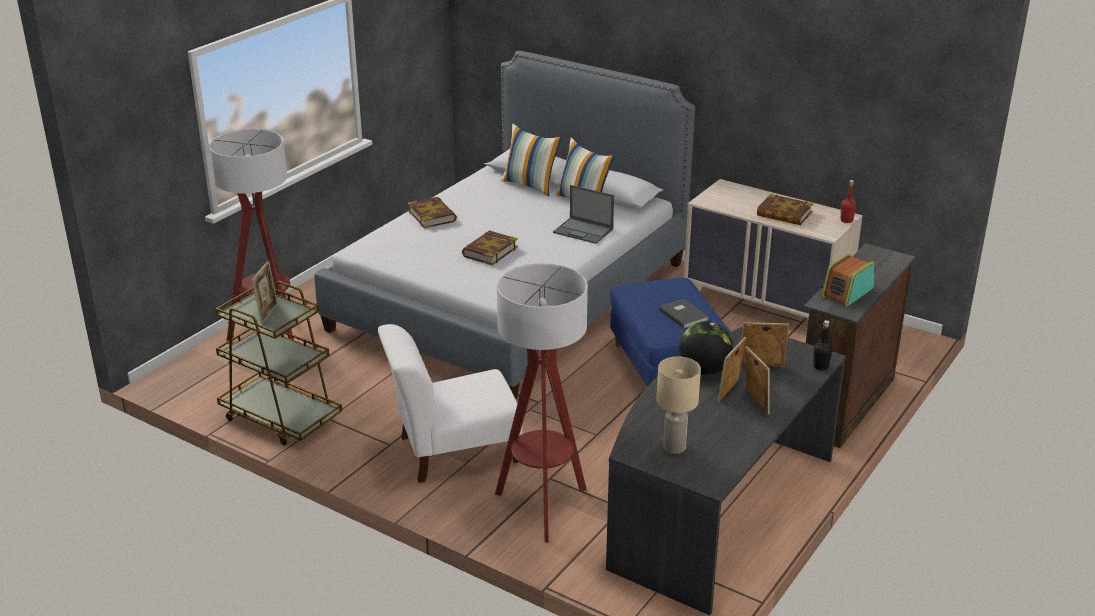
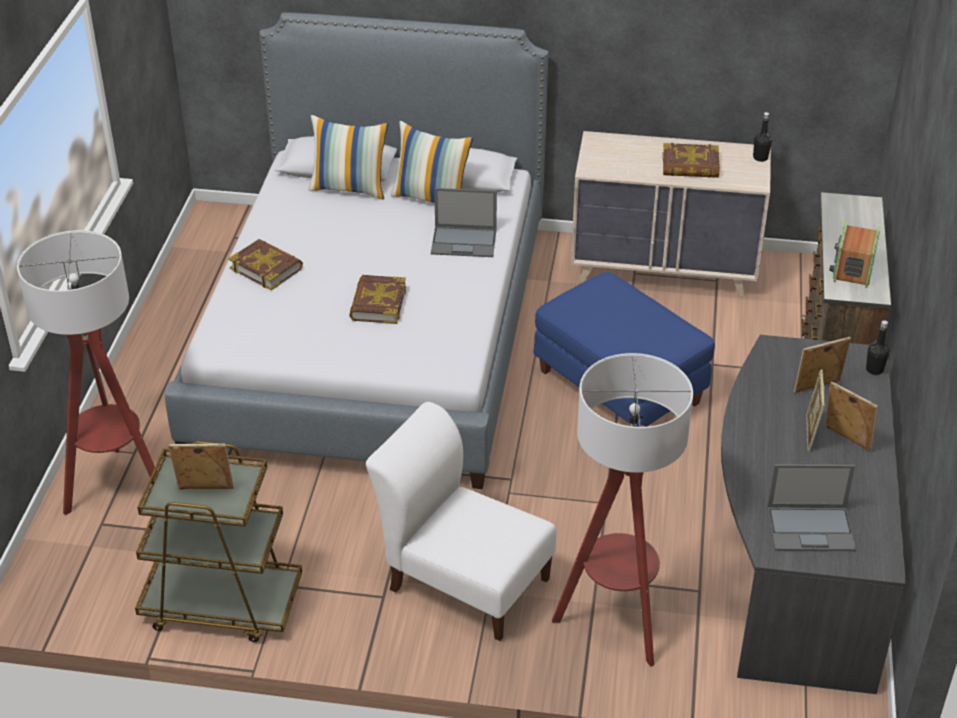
camera: 25 degrees left, 10 degrees up
picture frame [252,261,278,324] -> picture frame turned 75 degrees counterclockwise [168,443,234,489]
white chair [378,324,523,483] -> white chair turned 75 degrees clockwise [366,402,556,641]
beige table lamp [657,356,701,454] -> laptop [767,464,856,551]
grey book [659,299,709,329] -> none
globe [679,321,733,375] -> none
red bottle [841,180,857,223] -> black bottle [753,112,772,162]

